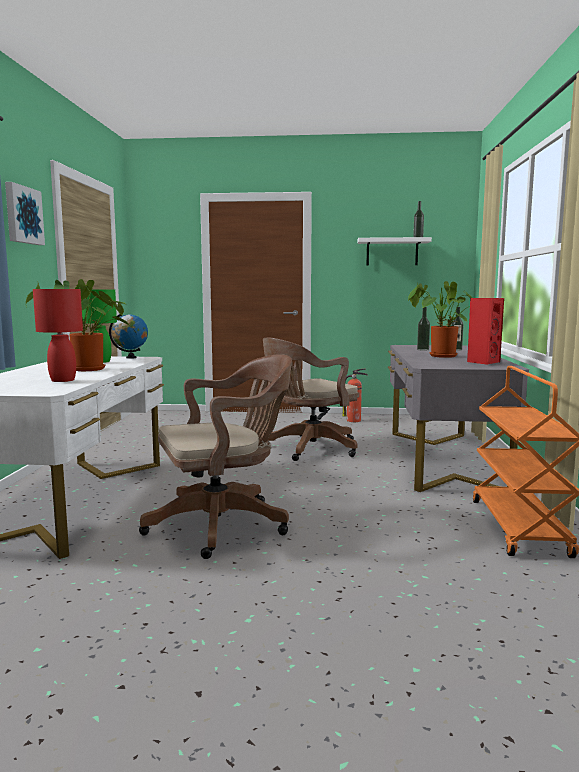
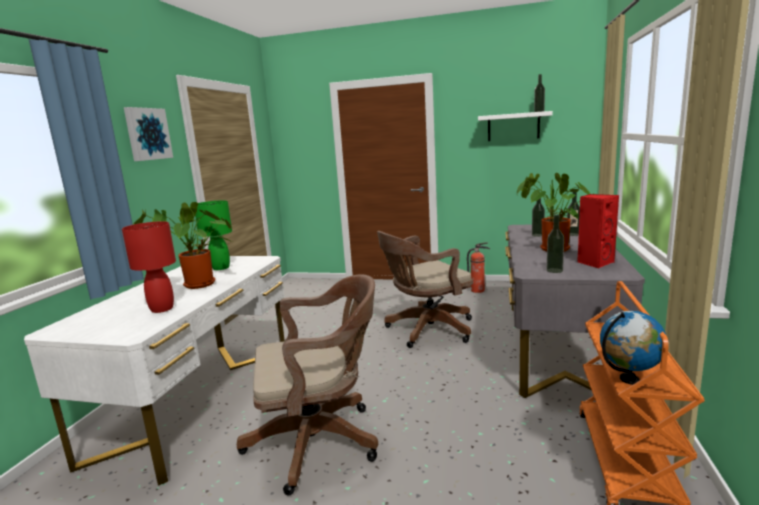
camera: 10 degrees right, 5 degrees up
globe [109,314,148,359] -> globe moved to [600,311,666,385]
none -> bottle [547,215,564,273]

